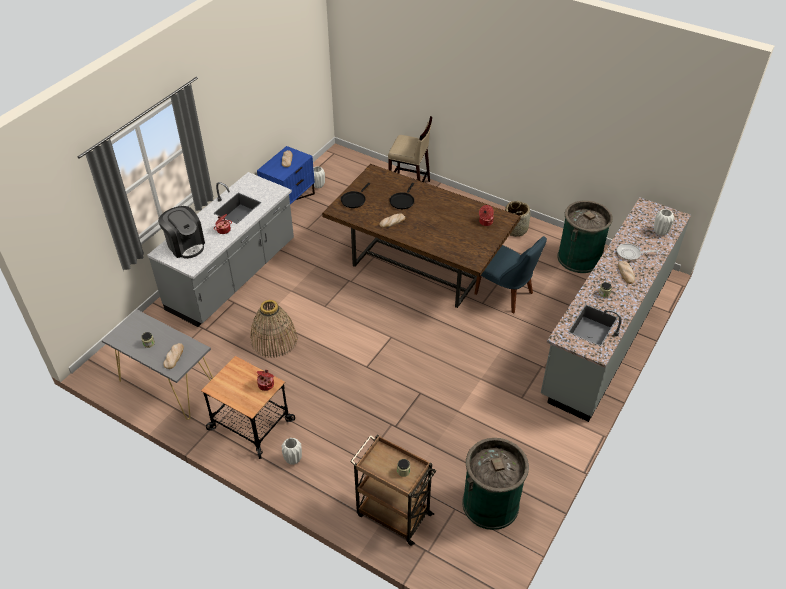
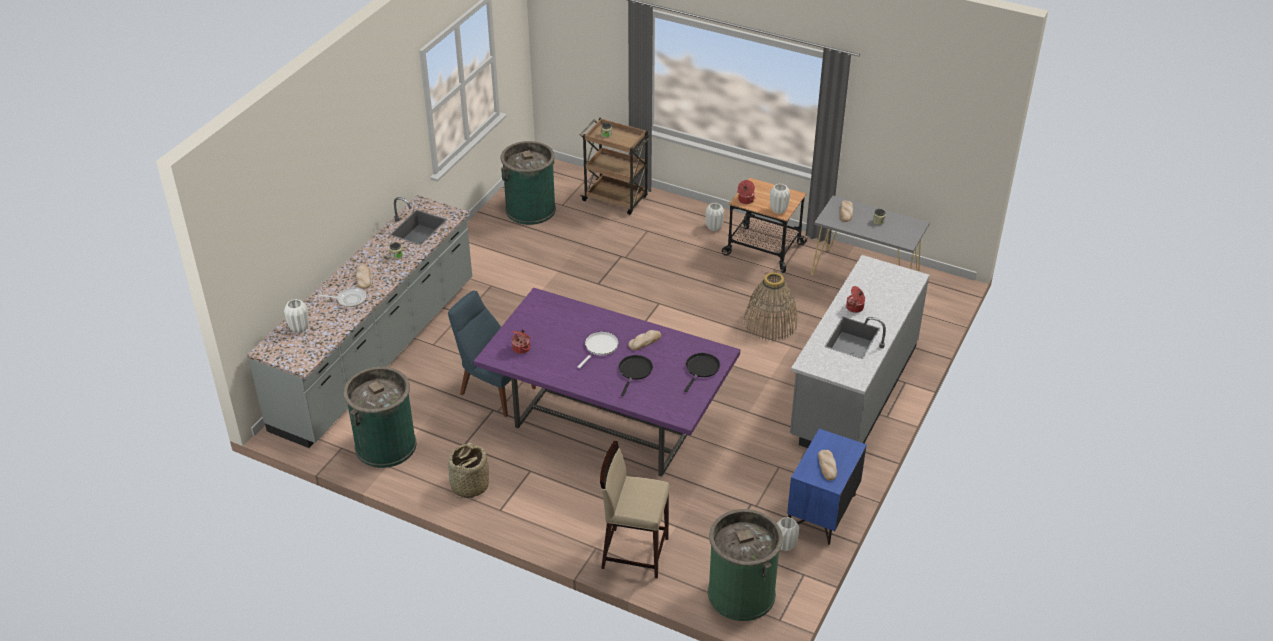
camera: 175 degrees right, 5 degrees down
coffee machine [158,206,205,259] -> none
brown dining table [322,164,521,308] -> purple dining table [474,288,740,477]
none -> white frying pan [578,332,619,368]
none -> green trash can [708,509,783,621]
none -> white vase [770,184,790,214]

